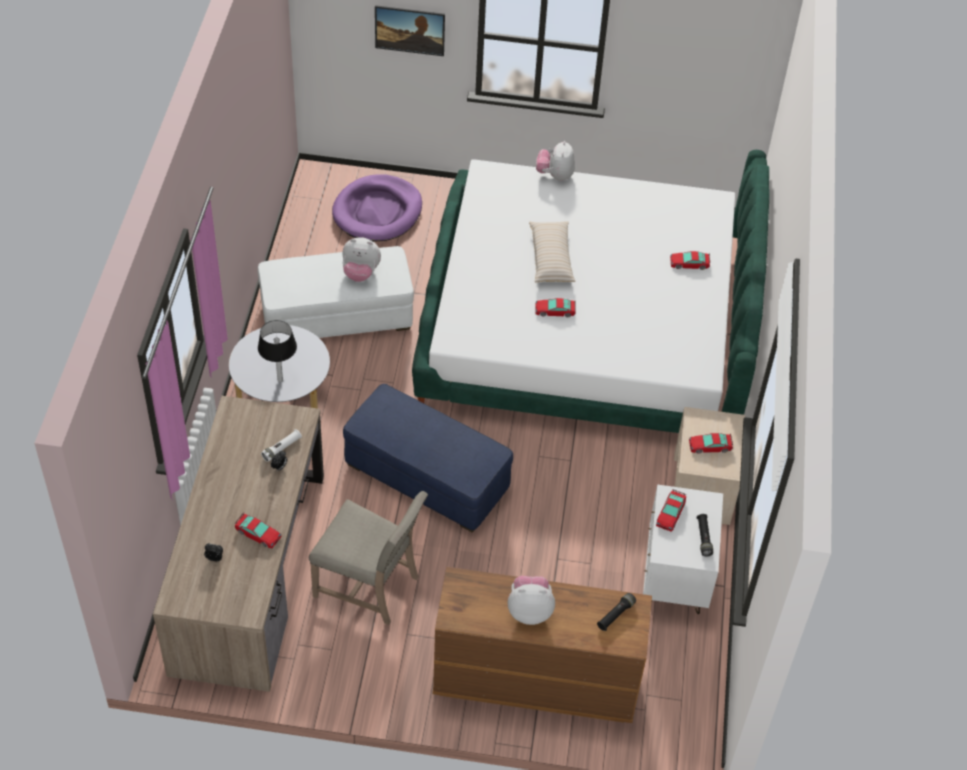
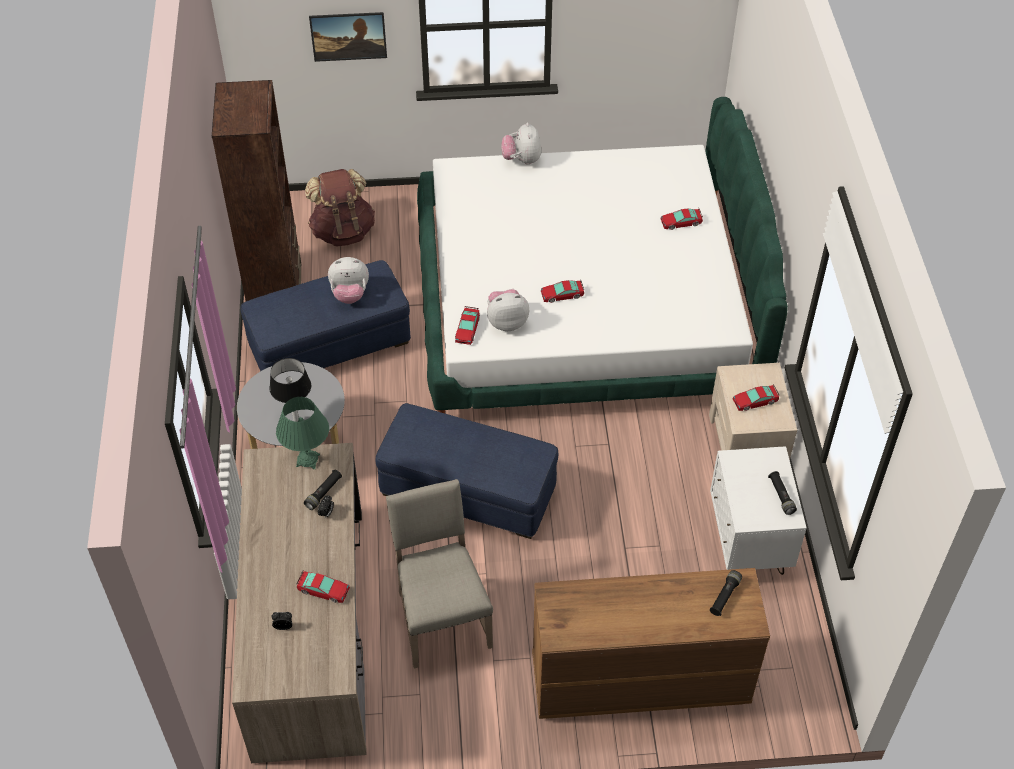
camera: 10 degrees left, 0 degrees up
white ottoman [258,246,414,338] -> blue ottoman [240,260,411,371]
white flashlight [261,430,302,462] -> black flashlight [304,470,342,510]
beige chair [309,491,428,625] -> beige chair turned 120 degrees counterclockwise [386,479,493,669]
purple dog bed [332,174,422,241] -> brown backpack [305,169,375,247]
plush toy [507,576,555,625] -> plush toy moved to [487,289,529,331]
beige pillow [529,221,575,282] -> none
toy car [656,489,687,532] -> toy car moved to [455,306,480,345]
none -> brown bookcase [212,80,301,301]
none -> green table lamp [276,397,329,469]

